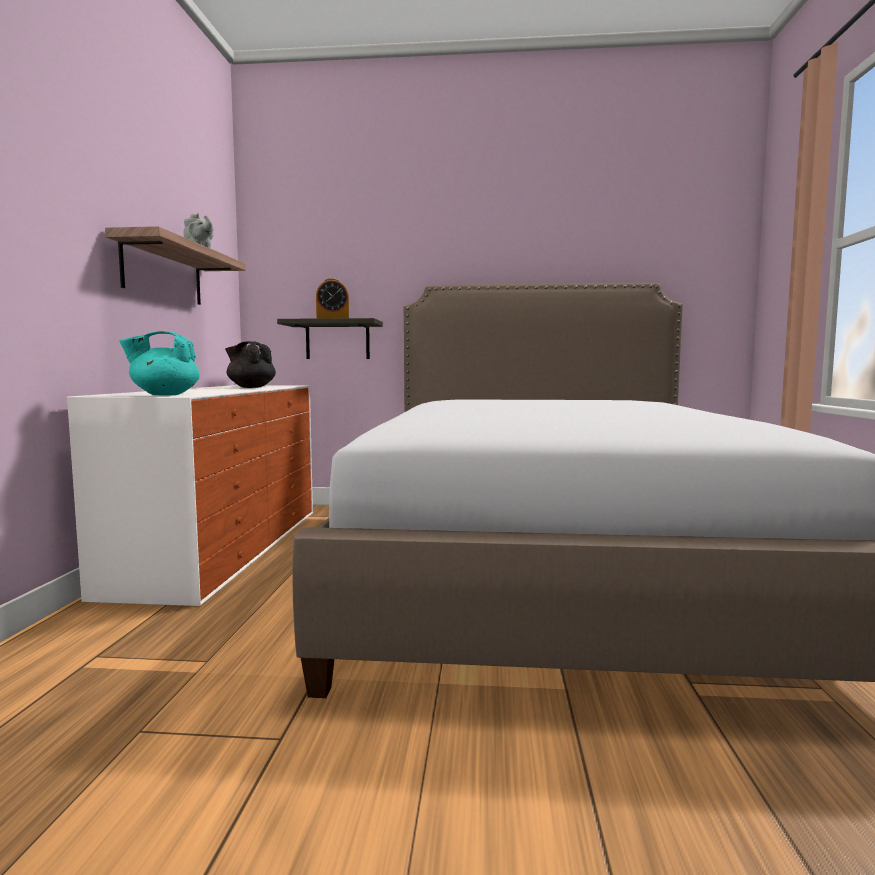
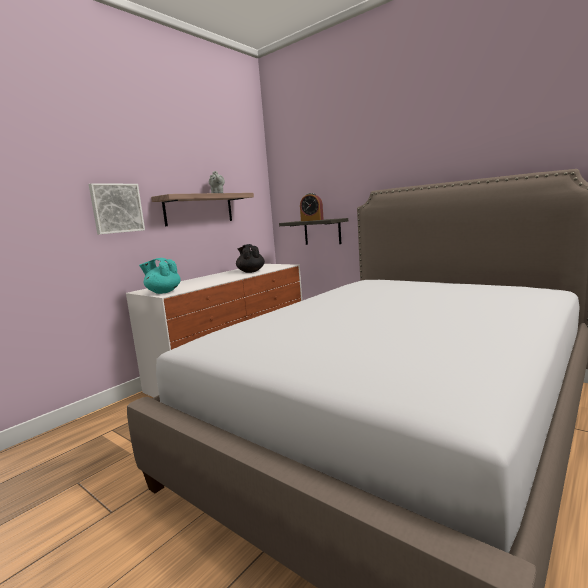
camera: 35 degrees right, 5 degrees up
none -> picture [89,183,145,234]

